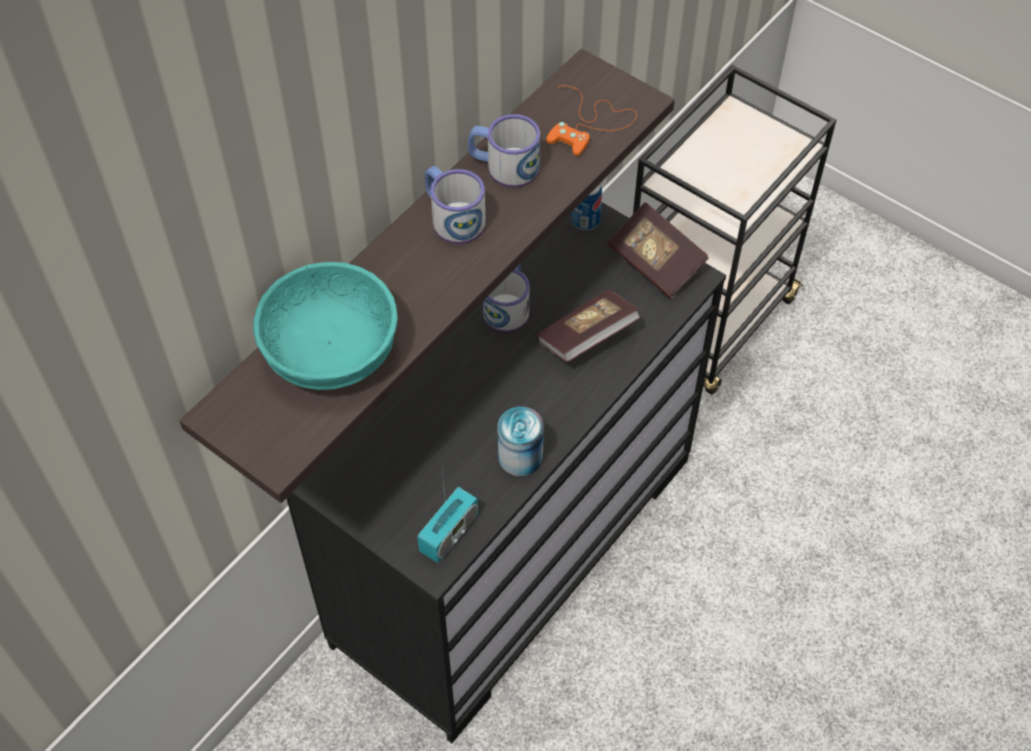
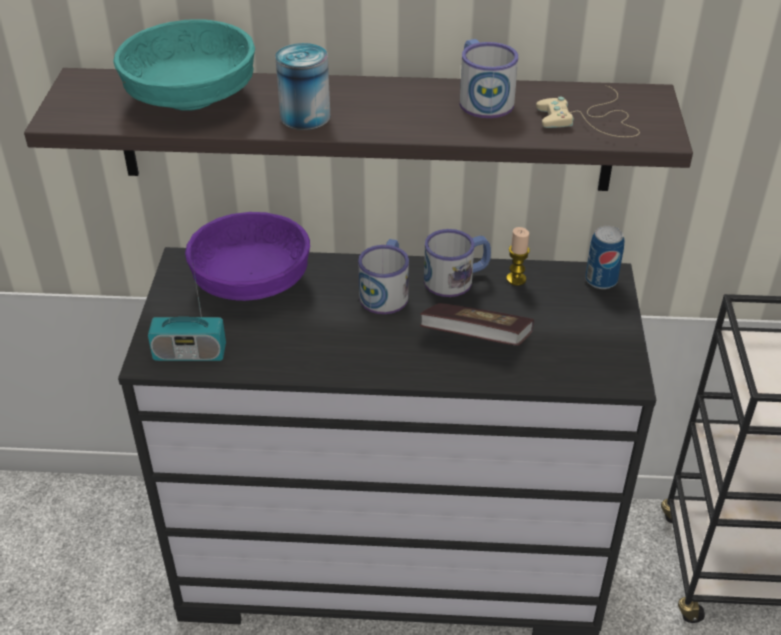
camera: 55 degrees right, 15 degrees down
mug [425,166,486,244] -> mug moved to [358,239,409,314]
can [498,407,544,476] -> can moved to [275,43,330,130]
orange game controller [546,86,637,156] -> beige game controller [536,85,640,137]
book [608,202,709,299] -> none
none -> purple bowl [185,212,310,301]
none -> candle [506,227,530,286]

